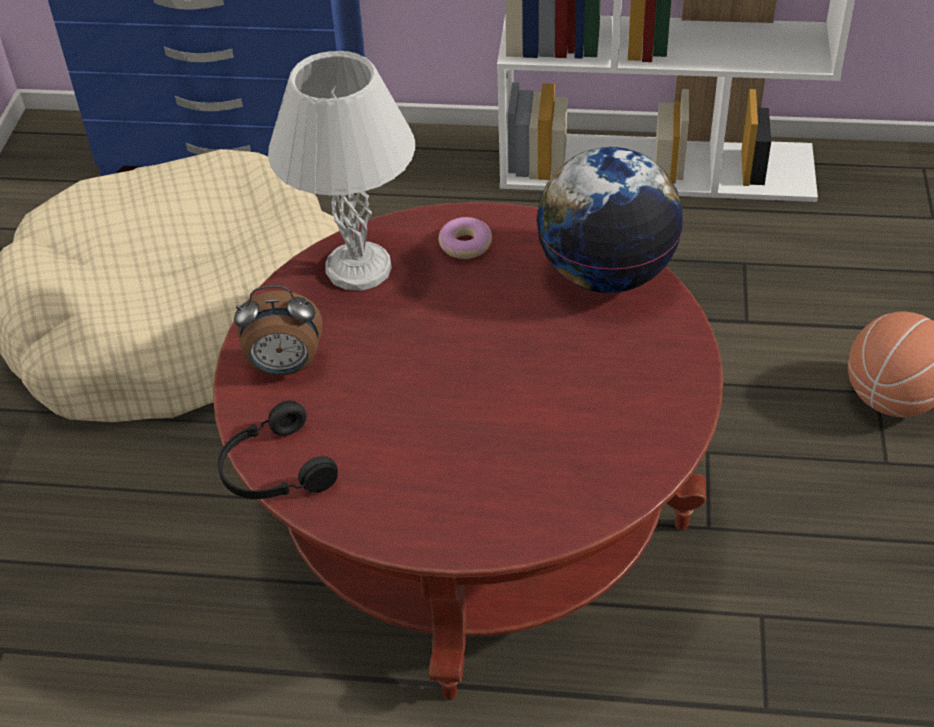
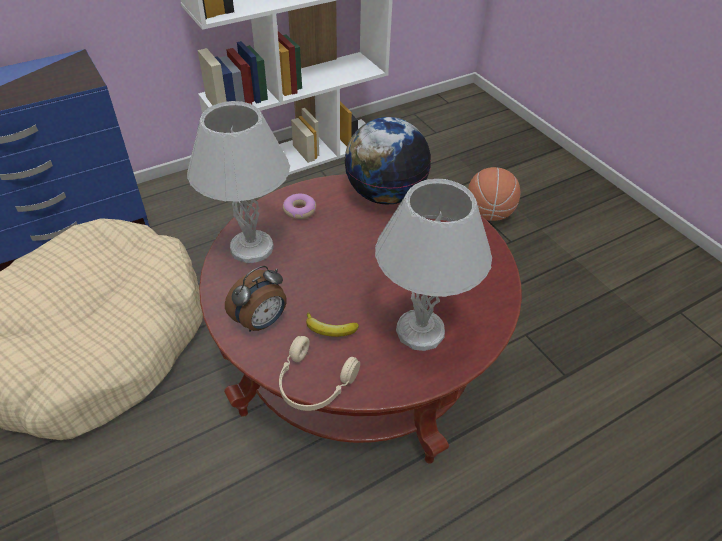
camera: 40 degrees left, 0 degrees up
black headphones [218,401,338,499] -> beige headphones [279,336,360,411]
none -> banana [306,312,359,337]
none -> white table lamp [375,179,492,351]

